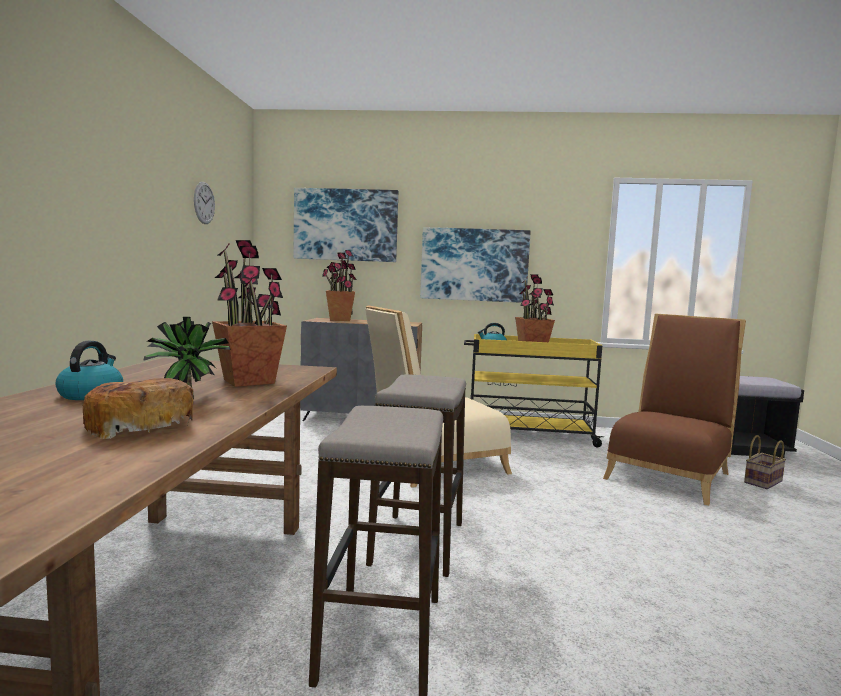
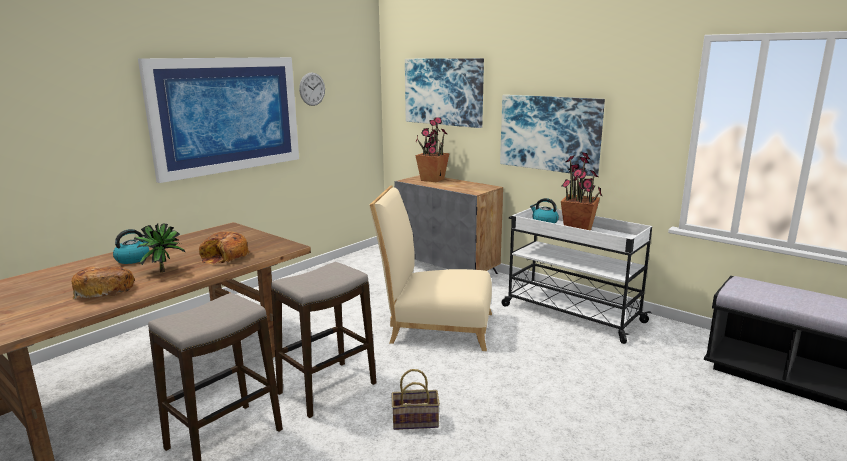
camera: 35 degrees right, 10 degrees up
potted plant [212,240,287,387] -> bread [199,231,250,265]
yellow cart [464,334,604,447] -> white cart [502,206,652,344]
brown chair [603,314,746,506] -> none
basket [744,435,786,489] -> basket moved to [392,369,440,430]
none -> picture [138,57,299,183]

